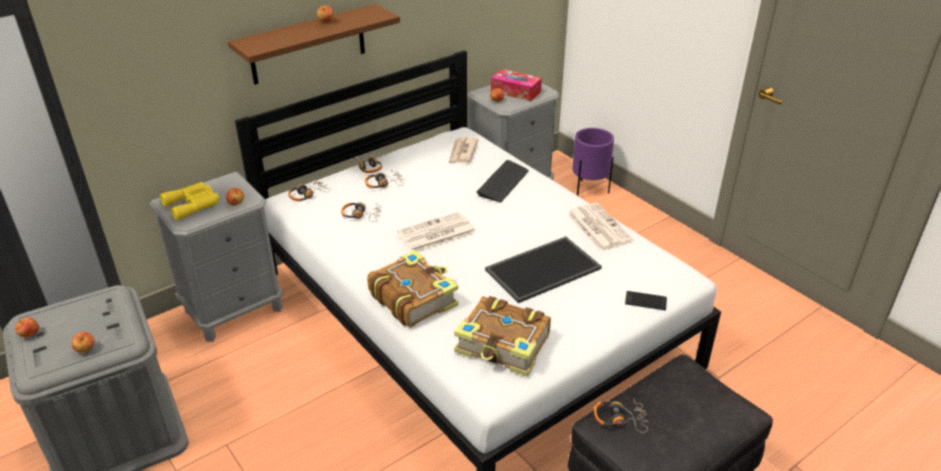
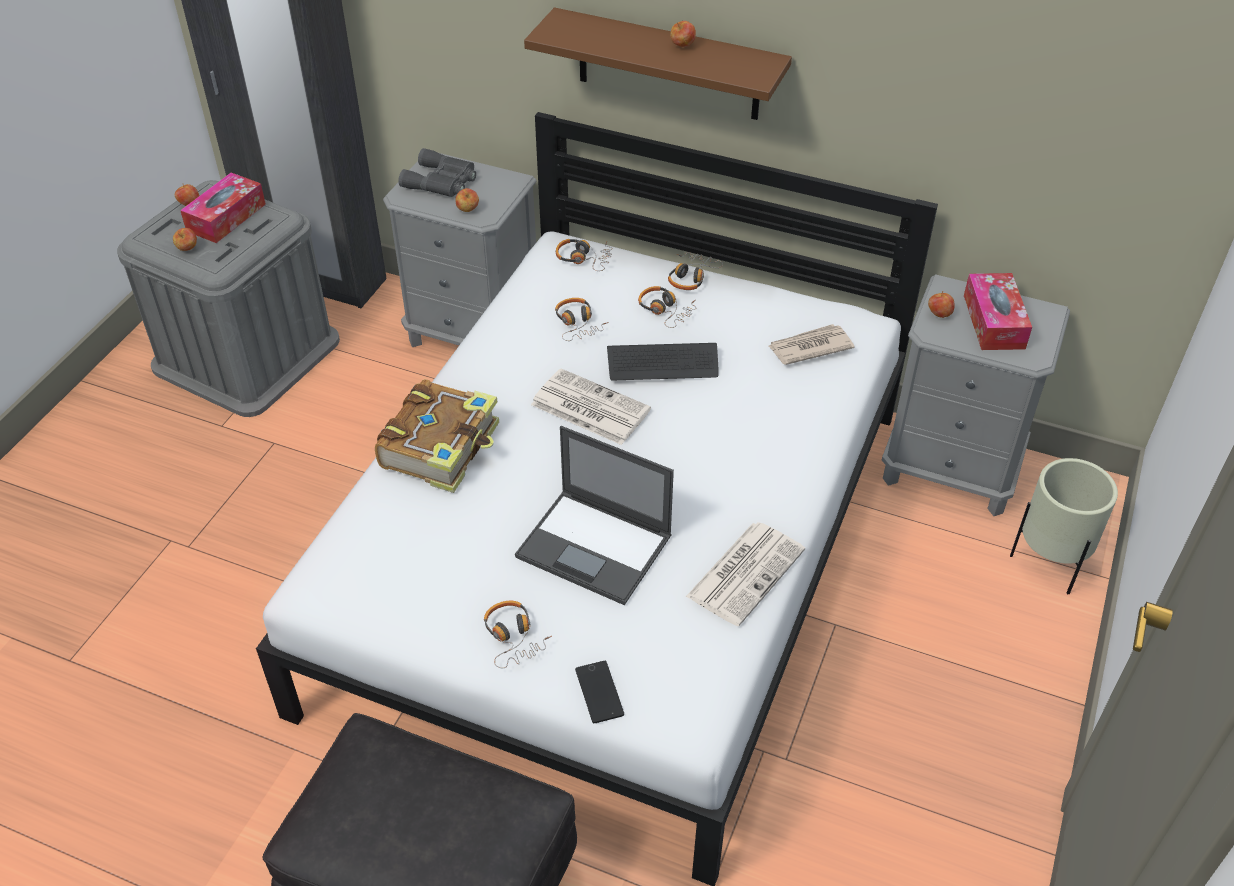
camera: 60 degrees right, 10 degrees up
yellow binoculars [160,182,220,221] -> grey binoculars [398,148,476,197]
book [454,296,551,377] -> none
keyboard [477,160,529,202] -> keyboard moved to [607,343,719,381]
tray [485,236,602,303] -> laptop [515,426,674,605]
purple planter [572,128,614,196] -> beige planter [1010,458,1118,594]
headphones [594,400,648,433] -> headphones moved to [484,601,552,668]
none -> tissue box [180,173,266,243]

